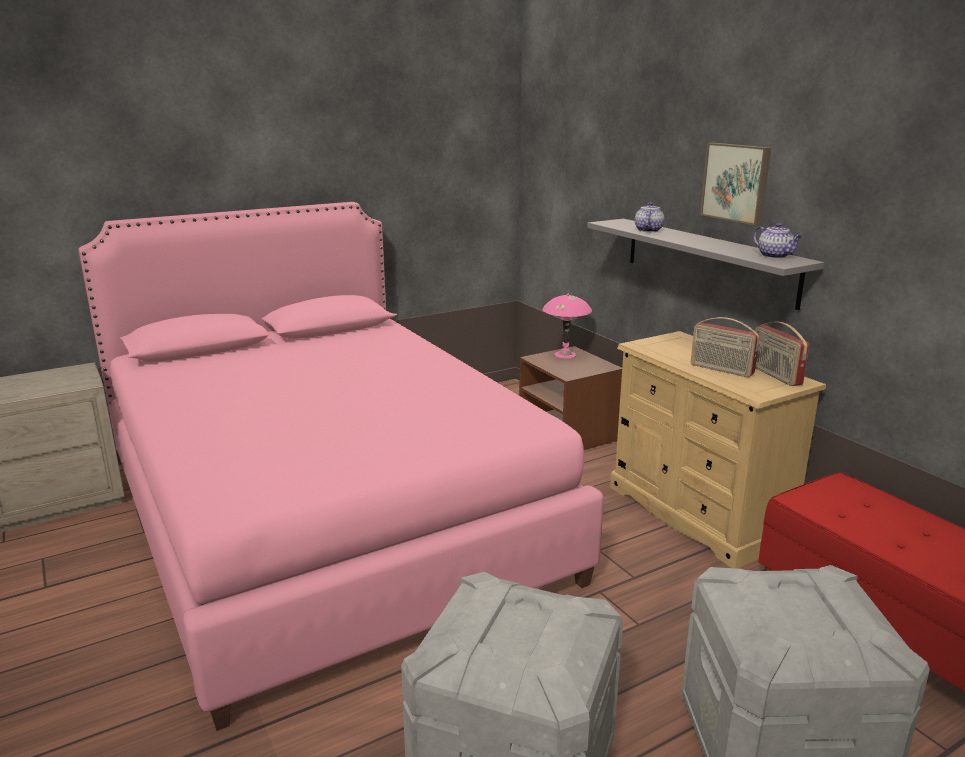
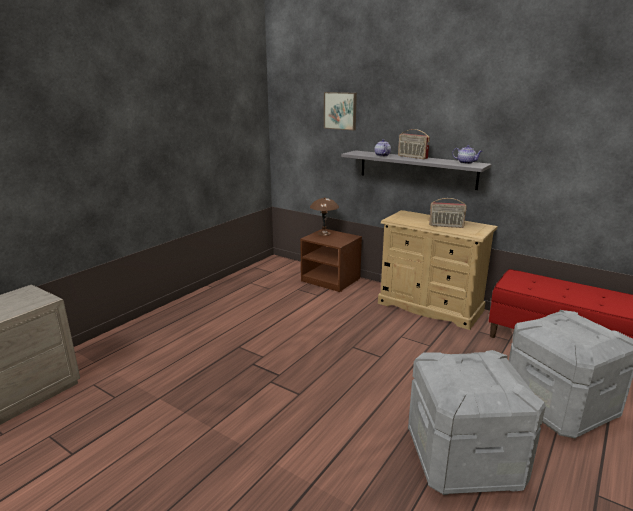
camera: 25 degrees left, 0 degrees up
pink bed [79,202,604,731] -> none
pink table lamp [542,294,592,359] -> brown table lamp [310,197,339,236]
picture [700,143,771,225] -> picture moved to [324,92,357,130]
radio [755,322,809,386] -> radio moved to [398,129,430,159]

